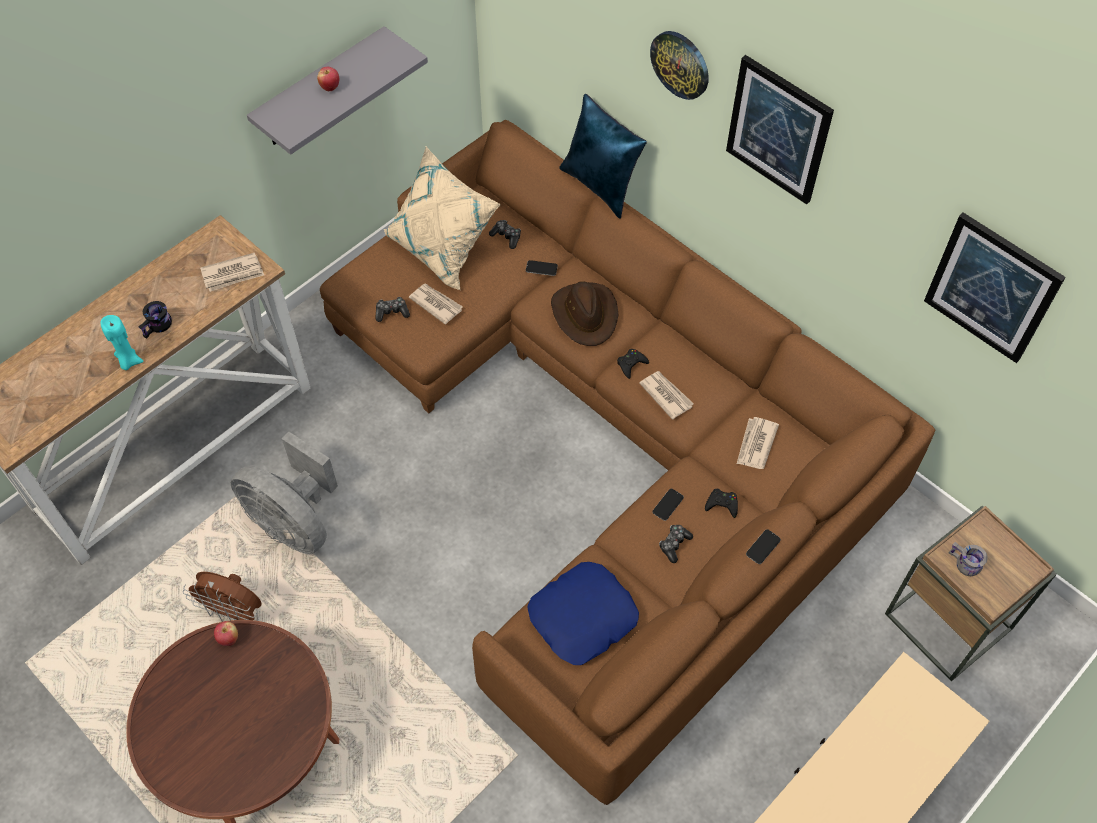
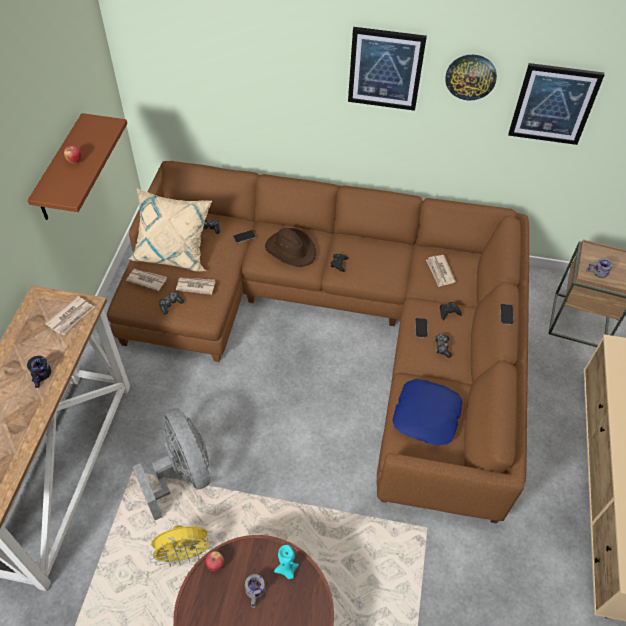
camera: 35 degrees left, 5 degrees down
turquoise candle [100,315,144,370] -> turquoise candle moved to [274,545,299,579]
brown fan [183,572,262,622] -> yellow fan [148,525,213,567]
grey fan [231,431,338,555] -> grey fan turned 120 degrees counterclockwise [133,408,211,520]
grey shelf [247,26,428,155] -> brown shelf [27,113,127,220]
blue pillow [559,94,647,219] -> none
newspaper [639,371,693,420] -> newspaper moved to [126,269,167,291]
wall clock [650,31,709,100] -> wall clock moved to [445,55,497,100]
none -> grey mug [245,574,265,608]

